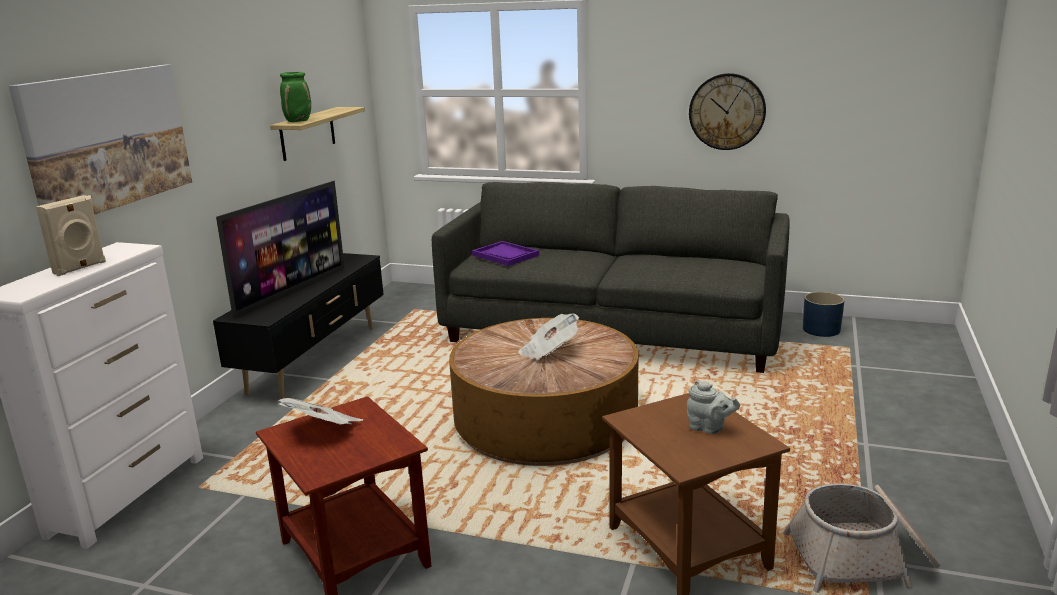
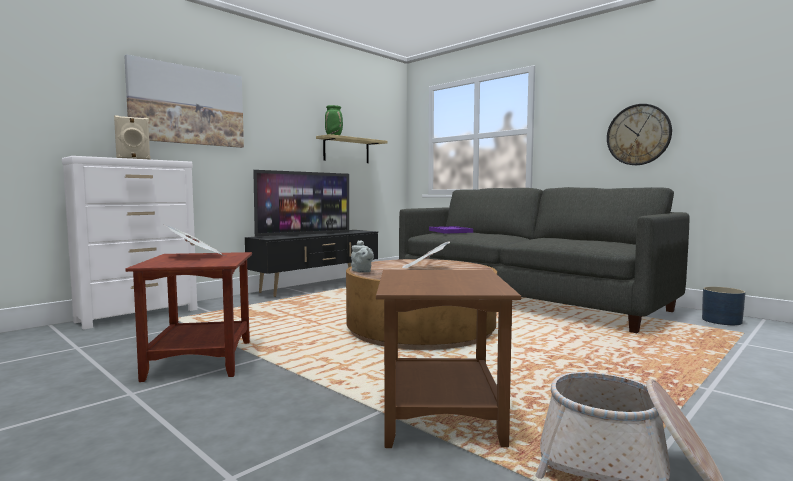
camera: 25 degrees right, 15 degrees down
grey teapot [687,380,740,434] -> grey teapot moved to [351,240,374,272]

